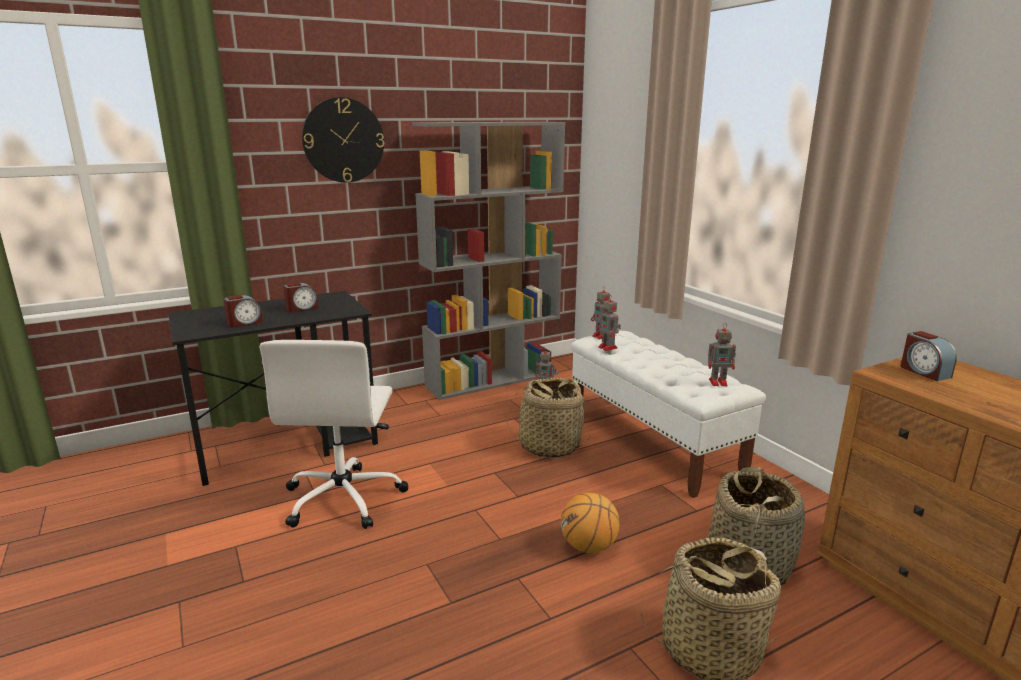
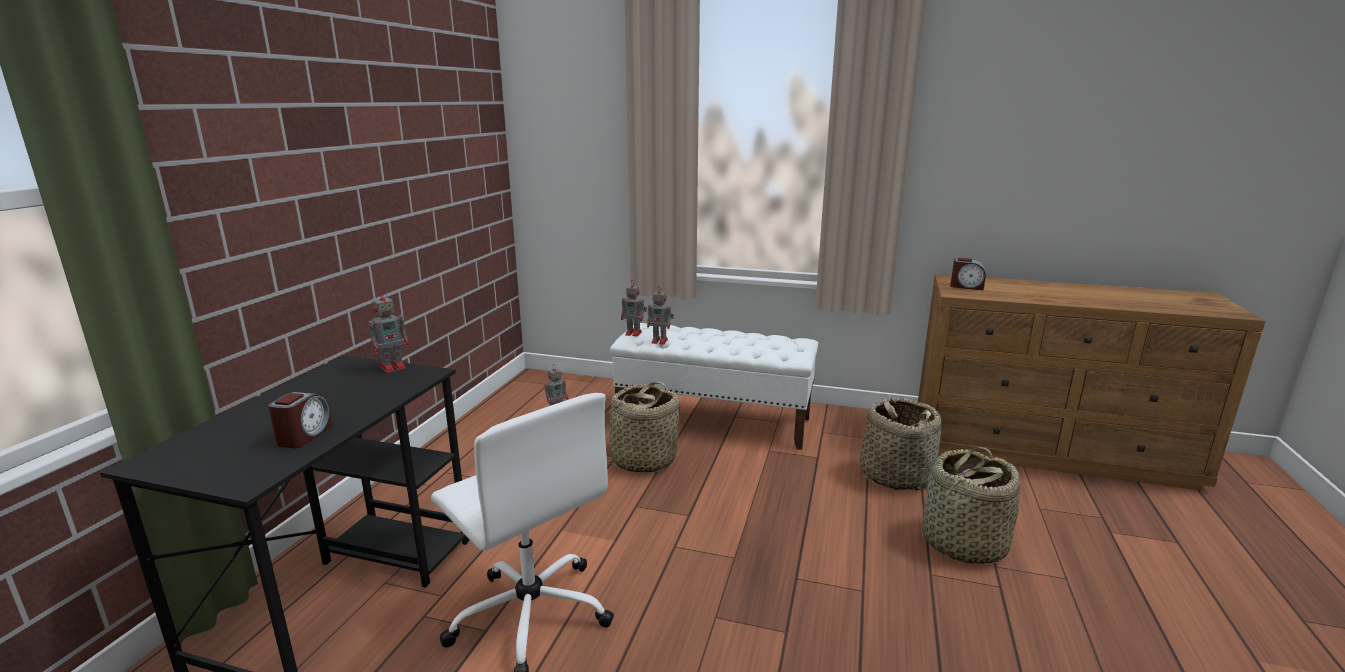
camera: 45 degrees left, 0 degrees up
alarm clock [283,282,318,312] -> none
wall clock [302,97,384,183] -> none
grey bookcase [412,122,565,400] -> none
basketball [561,493,620,553] -> none
toy robot [708,323,736,386] -> toy robot moved to [368,290,409,373]

